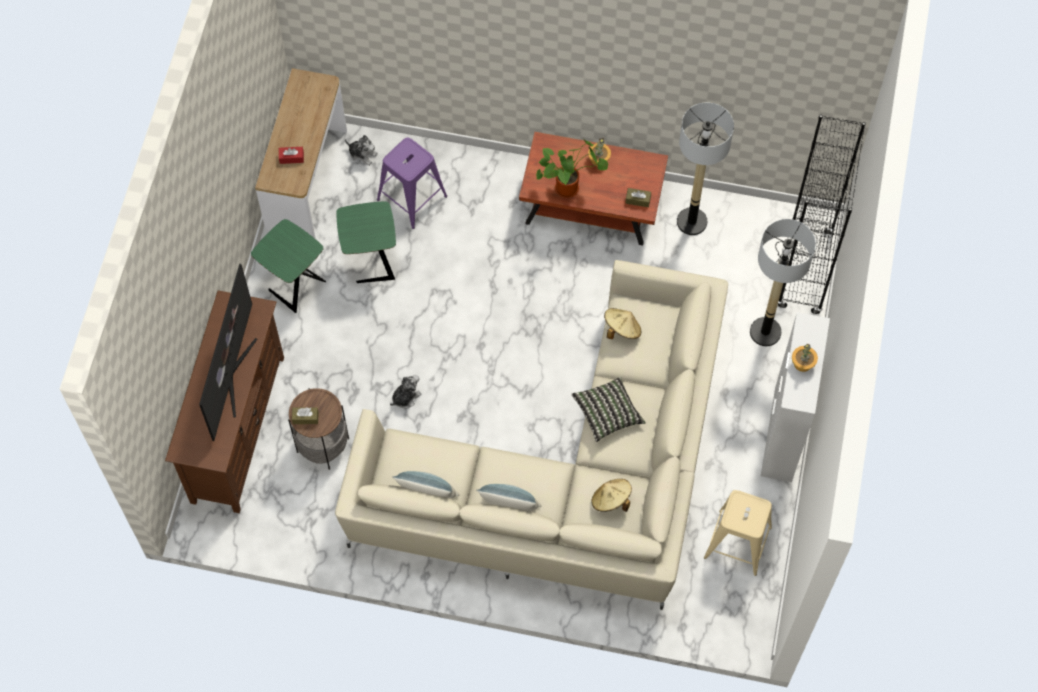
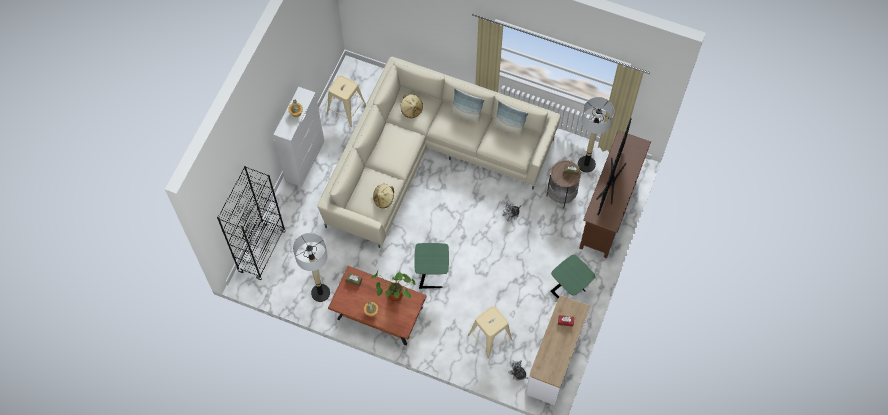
camera: 170 degrees left, 0 degrees up
green side table [336,201,396,283] -> green side table moved to [414,243,449,289]
purple stool [377,137,447,229] -> beige stool [468,306,512,359]
pillow [571,377,645,442] -> none
floor lamp [750,219,816,346] -> floor lamp moved to [578,97,614,173]

